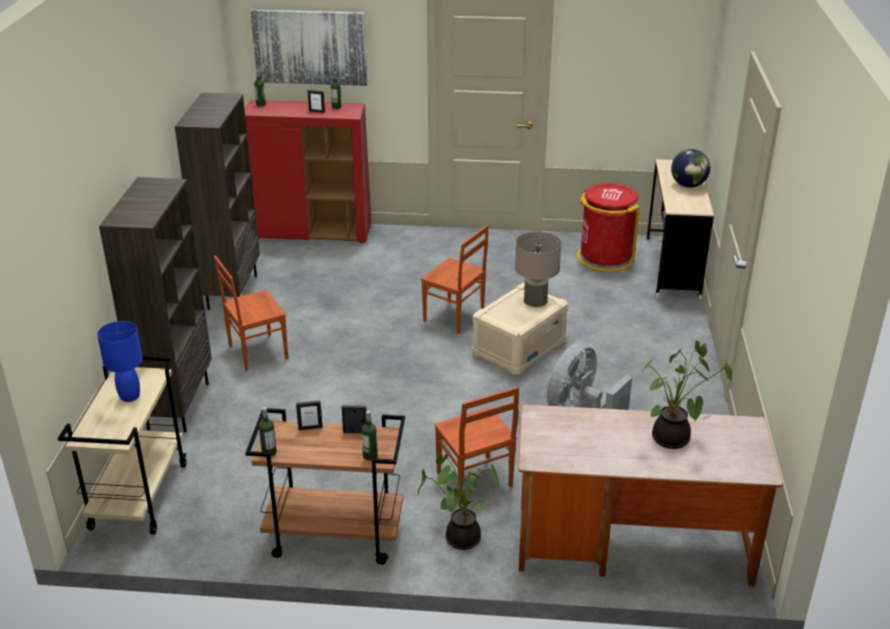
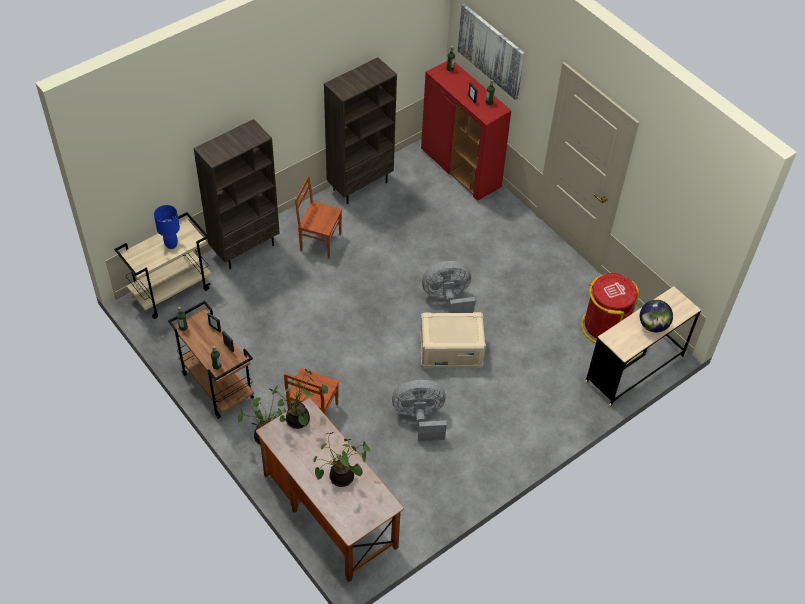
camera: 45 degrees right, 20 degrees up
brown chair [421,225,489,334] -> grey fan [422,261,475,313]
beige table lamp [515,232,561,307] -> none
none -> potted plant [272,369,328,429]

